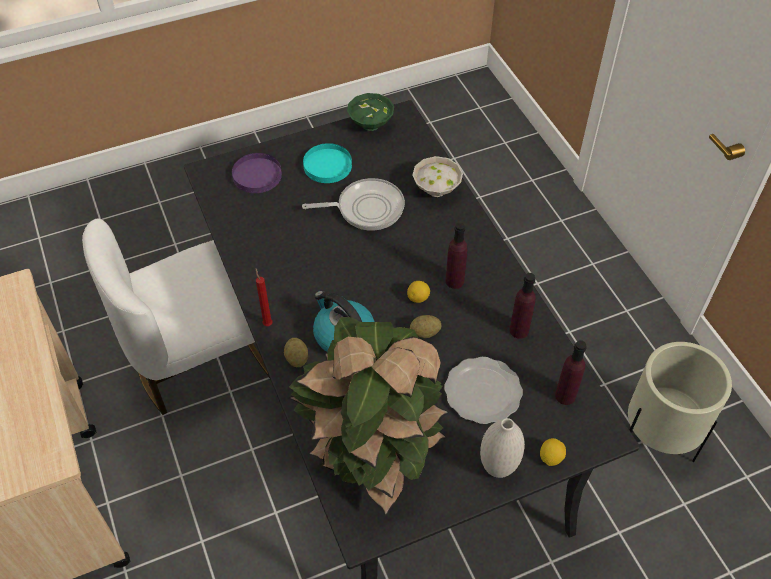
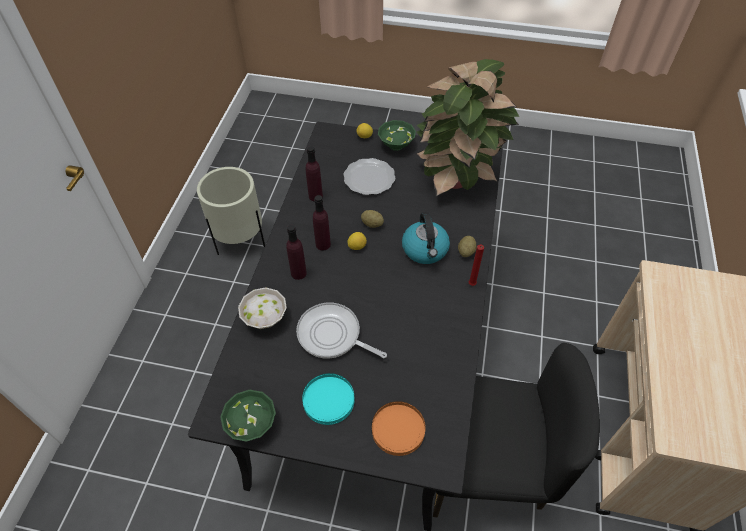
camera: 145 degrees left, 0 degrees up
white chair [82,218,270,415] -> black chair [433,343,600,517]
purple plate [232,153,282,193] -> orange plate [372,401,426,456]
white vase [480,418,525,478] -> green bowl [378,120,416,151]
purple bottle [555,340,587,405] -> purple bottle moved to [286,225,307,280]

